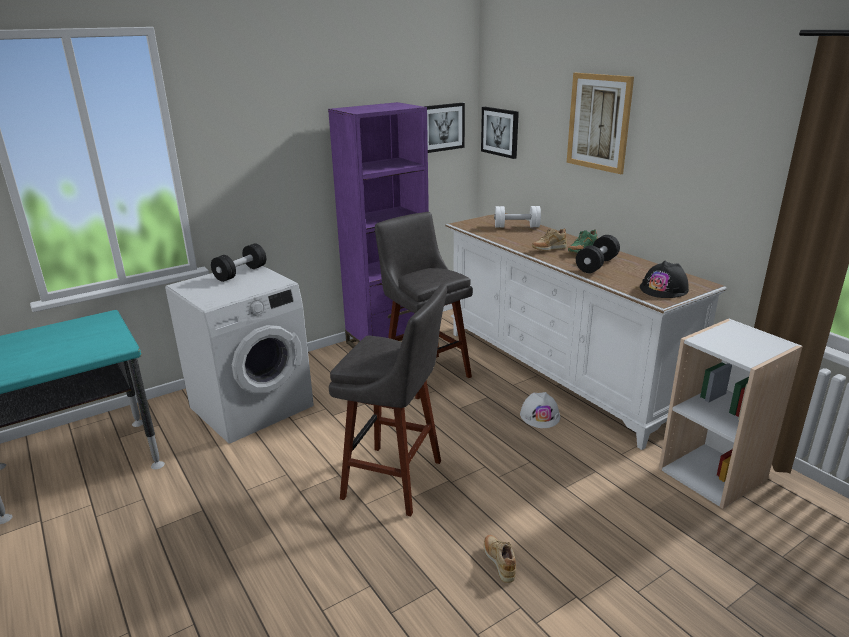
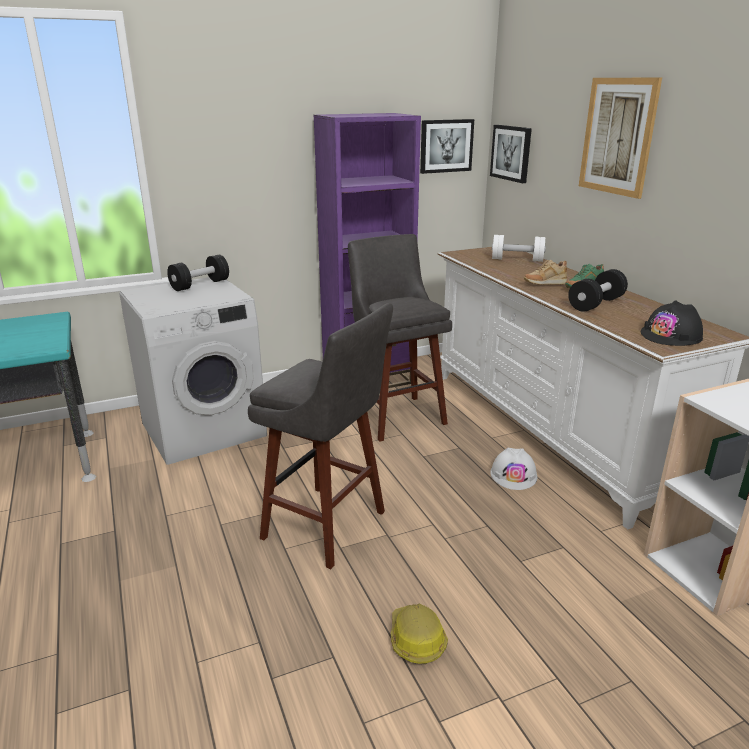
camera: 10 degrees right, 0 degrees up
beige shoe [484,535,516,583] -> hard hat [391,603,448,664]

